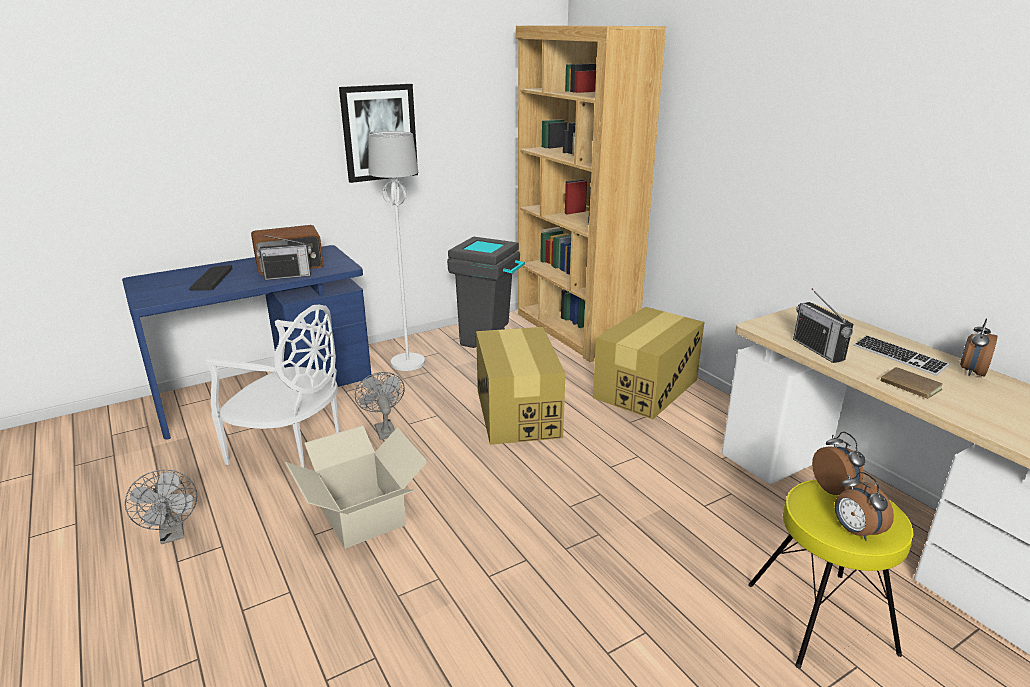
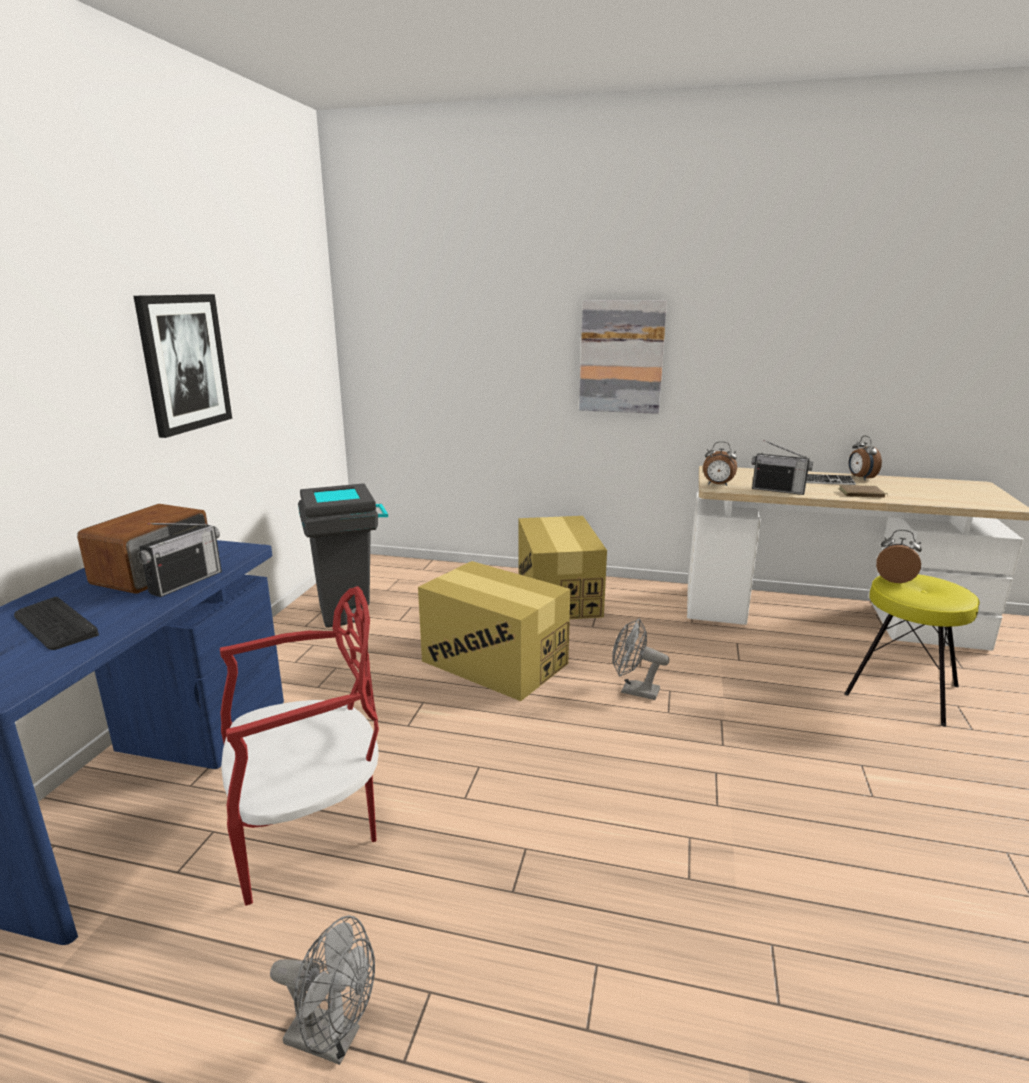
camera: 45 degrees left, 5 degrees down
white chair [206,305,339,468] -> red chair [220,586,379,906]
cardboard box [285,425,428,549] -> none
grey fan [355,372,405,440] -> grey fan moved to [612,619,669,700]
white floor lamp [368,131,425,371] -> none
brown bookcase [516,25,666,362] -> none
alarm clock [835,472,894,541] -> alarm clock moved to [703,441,737,486]
none -> picture [579,300,667,414]

